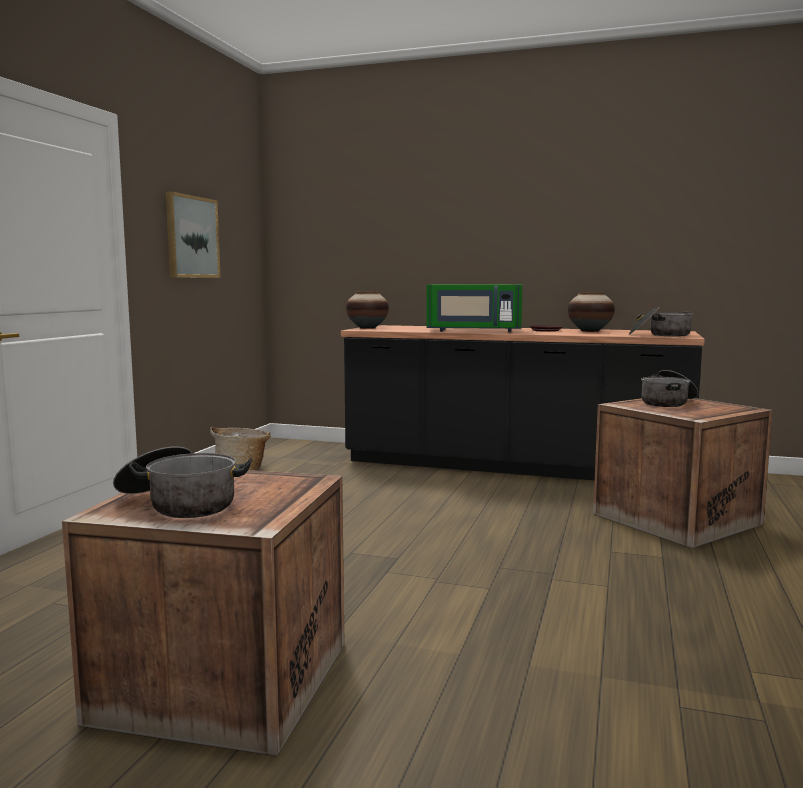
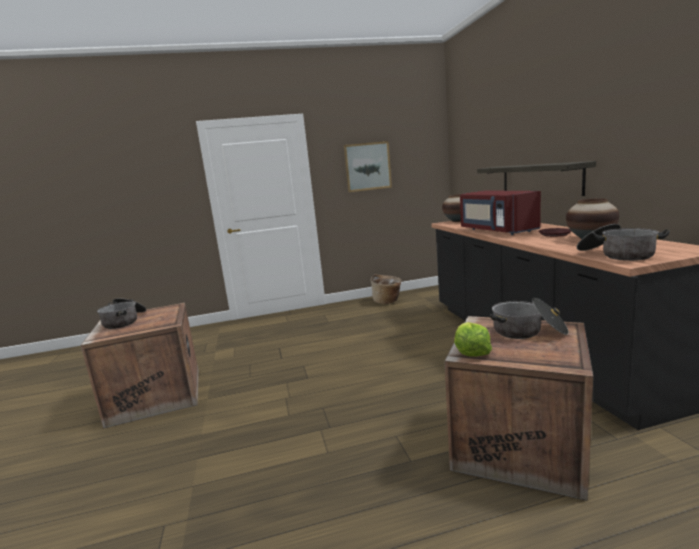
camera: 60 degrees right, 5 degrees up
green microwave [426,284,522,332] -> red microwave [460,191,541,235]
none -> lettuce [454,322,492,357]
none -> shelf [477,161,596,196]

